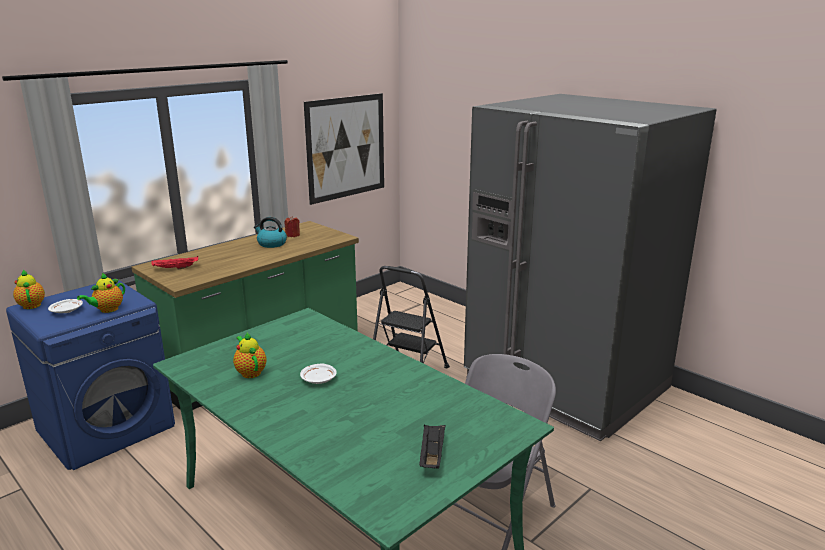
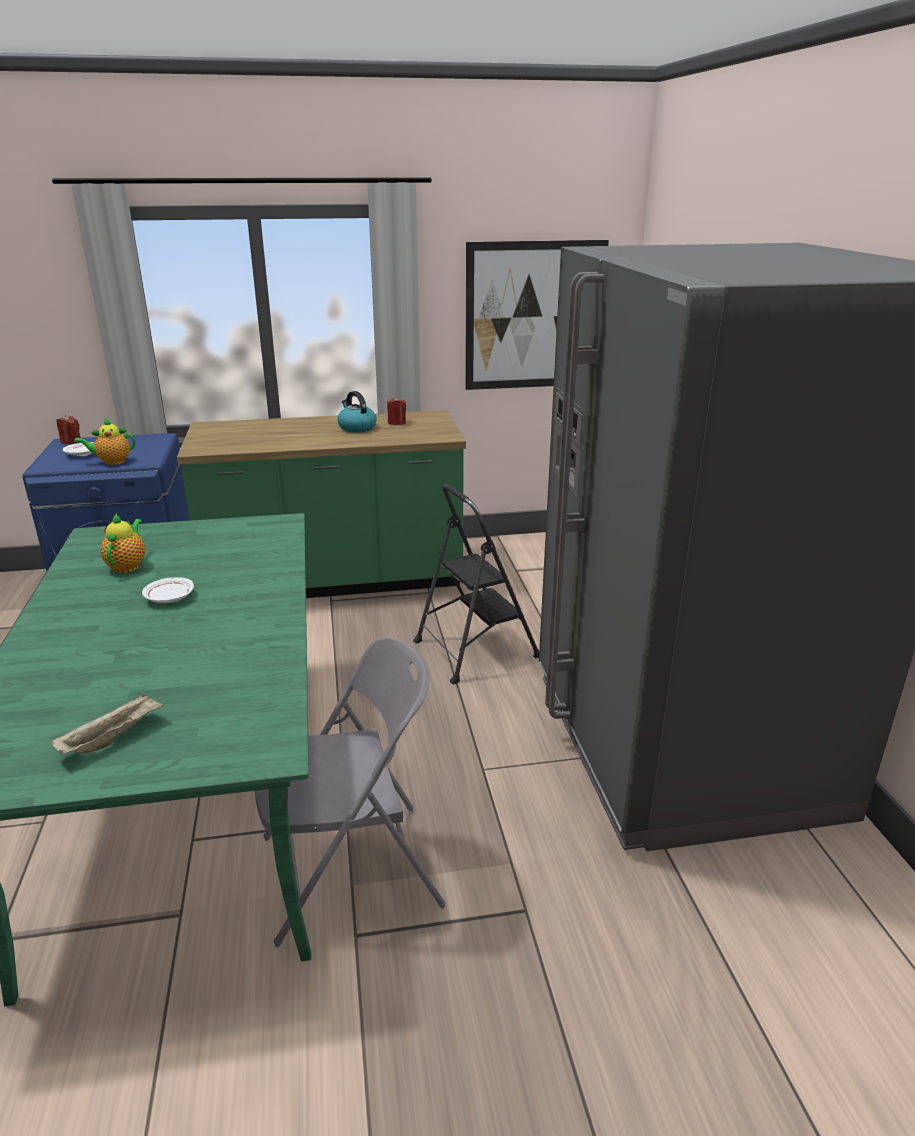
camera: 35 degrees right, 5 degrees up
teapot [13,269,45,309] -> red candle [56,415,81,444]
red tray [151,256,198,269] -> none
black tray [419,425,446,469] -> beige tray [51,693,164,755]

